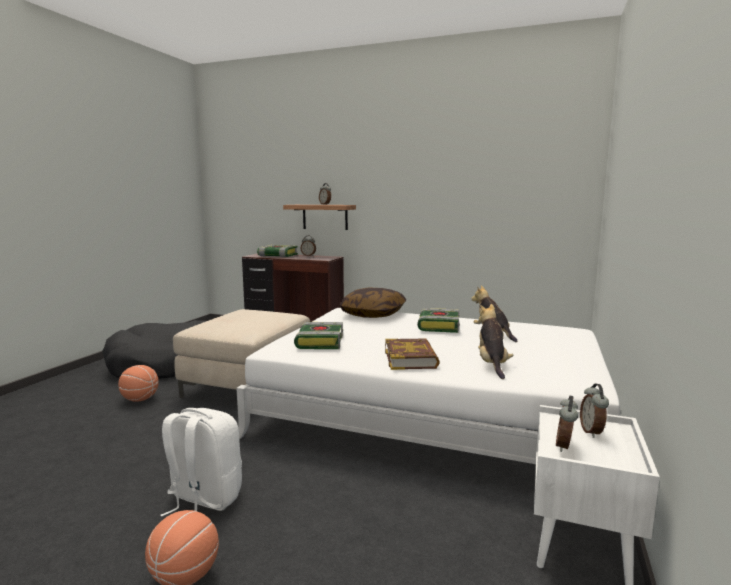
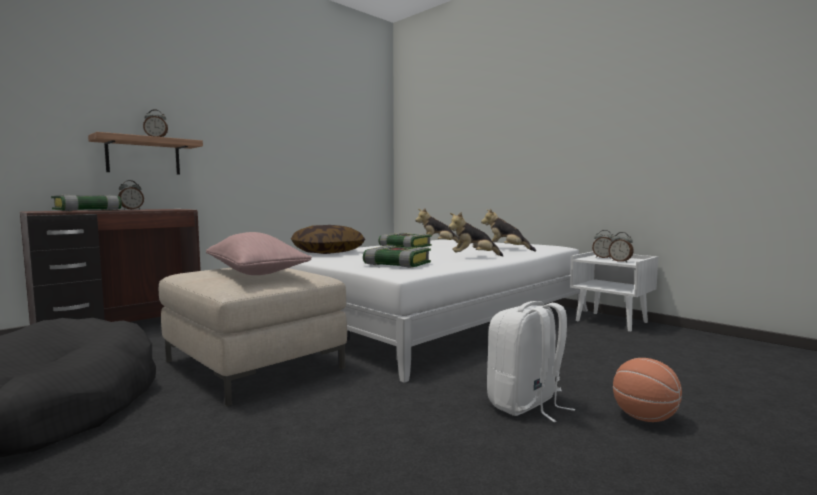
camera: 65 degrees left, 5 degrees down
basketball [118,365,159,401] -> none
book [385,339,440,370] -> plush toy [448,212,504,256]
none -> pink pillow [206,232,312,275]

